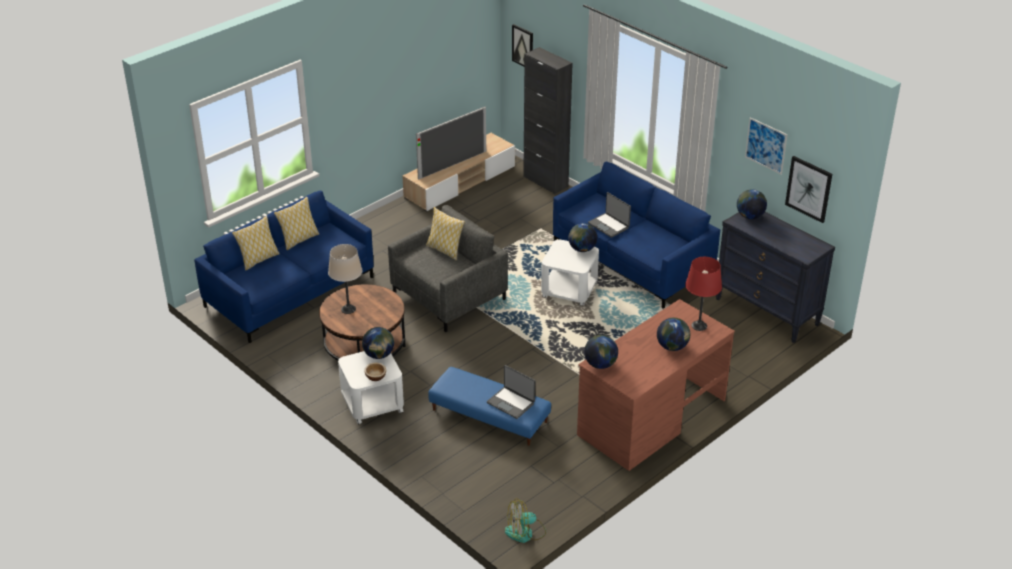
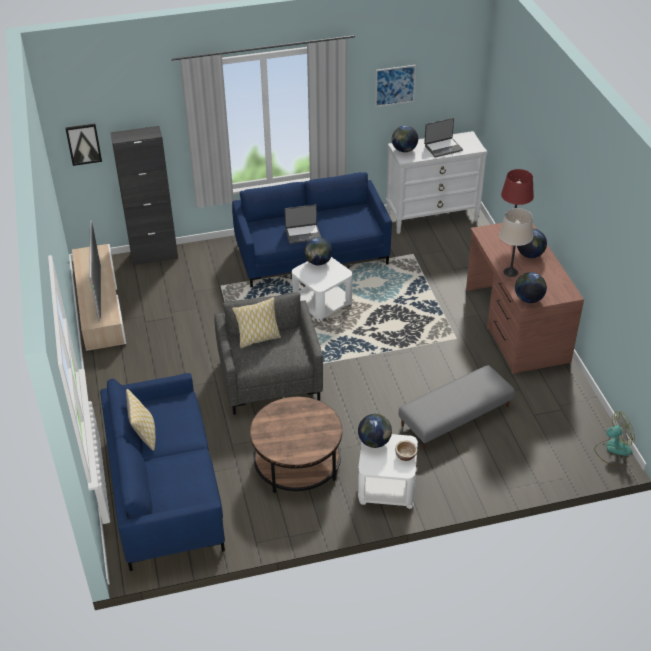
camera: 60 degrees left, 5 degrees up
pillow [232,216,280,270] -> none
beige table lamp [328,244,362,314] -> beige table lamp moved to [499,208,533,277]
blue ottoman [428,367,551,446] -> grey ottoman [399,365,515,449]
laptop [487,365,535,419] -> laptop moved to [424,118,463,157]
fan [505,499,546,543] -> fan turned 120 degrees counterclockwise [594,411,635,466]
black dresser [716,212,835,343] -> white dresser [386,131,487,234]
picture [785,156,832,223] -> none

